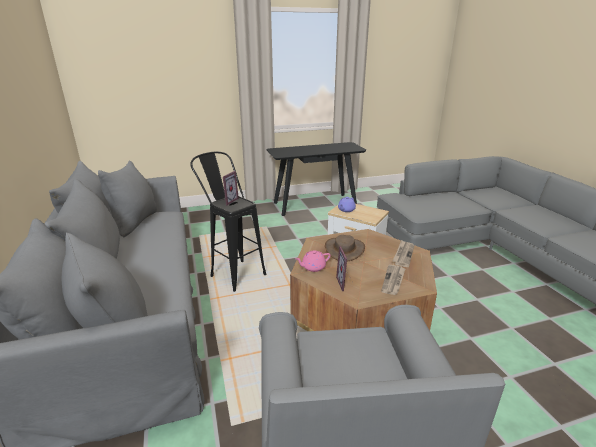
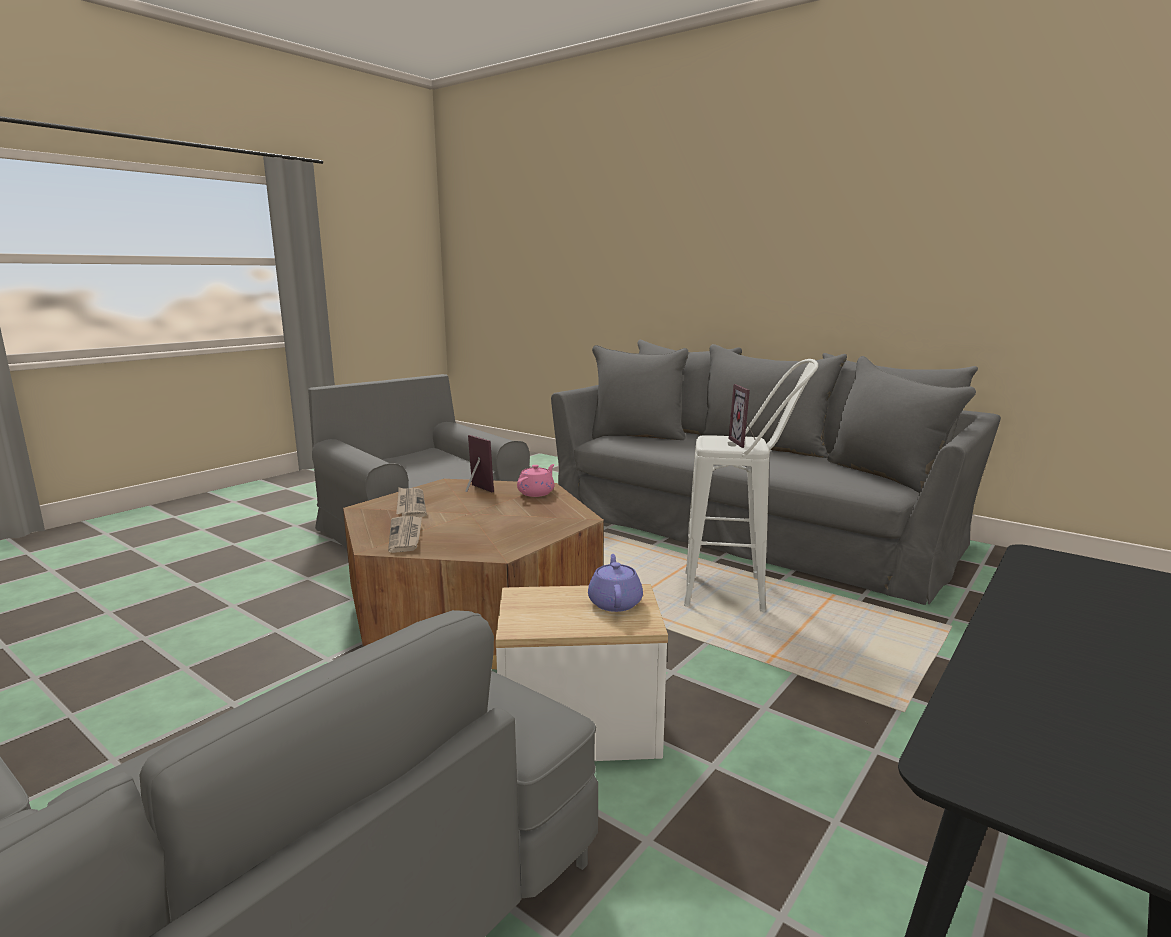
camera: 145 degrees right, 10 degrees down
black stool [190,152,266,292] -> white stool [684,359,818,612]
brown hat [325,235,365,261] -> none

